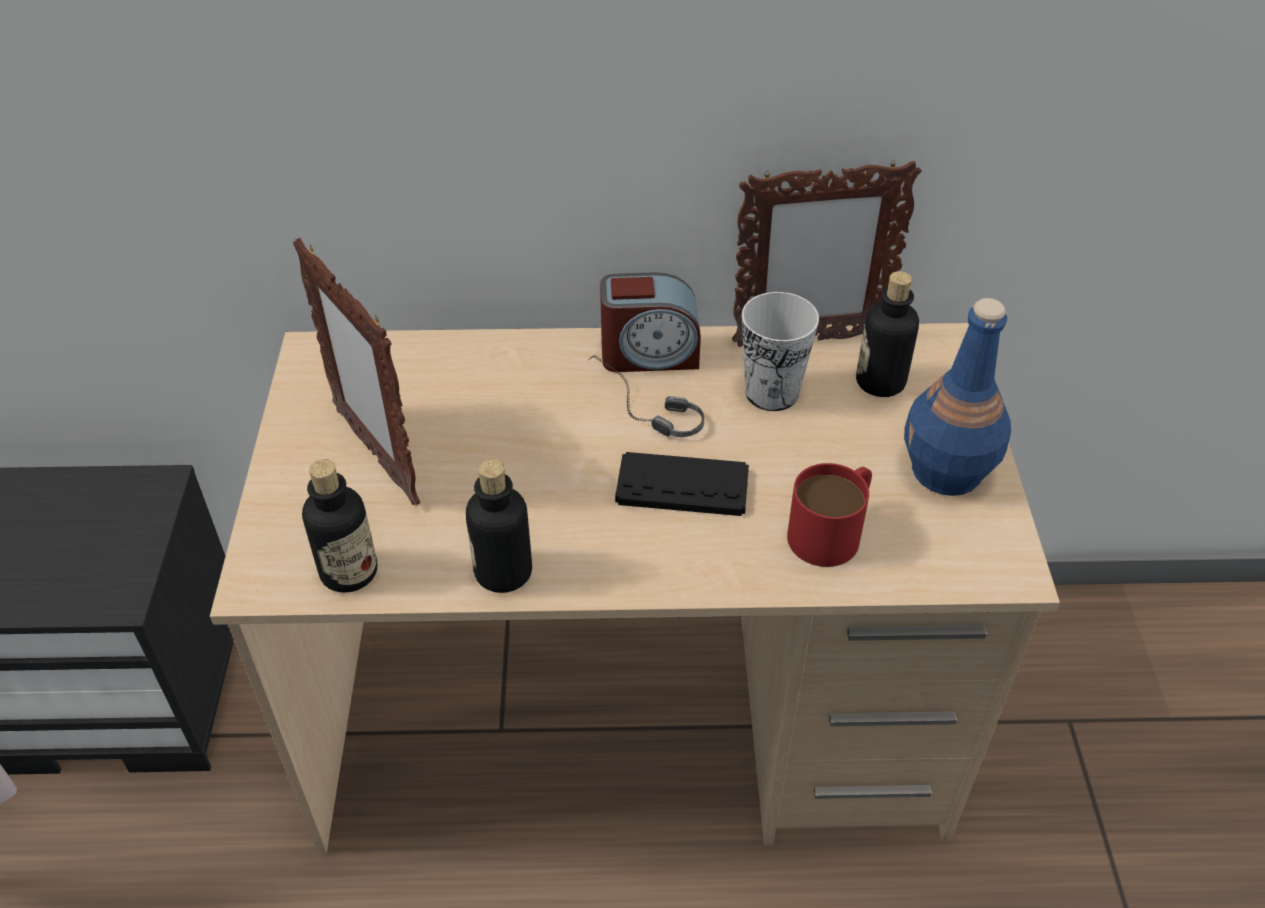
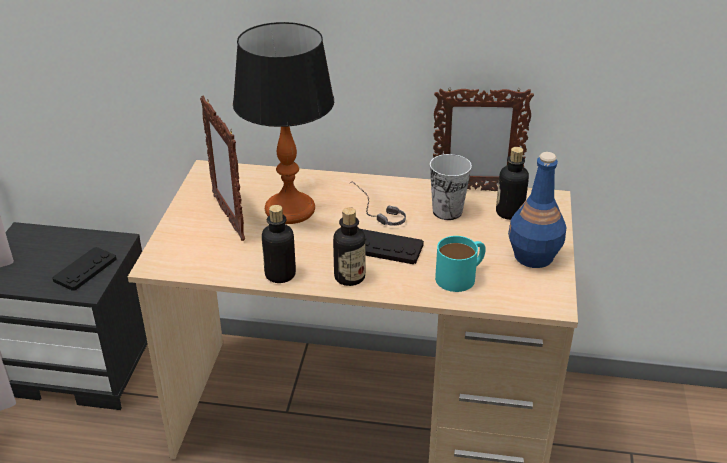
camera: 10 degrees right, 10 degrees down
bottle [302,459,377,593] -> bottle moved to [333,207,366,286]
alarm clock [600,272,701,372] -> none
red mug [787,463,872,567] -> turquoise mug [435,236,486,292]
none -> black game controller [52,247,116,291]
none -> table lamp [233,22,334,224]

